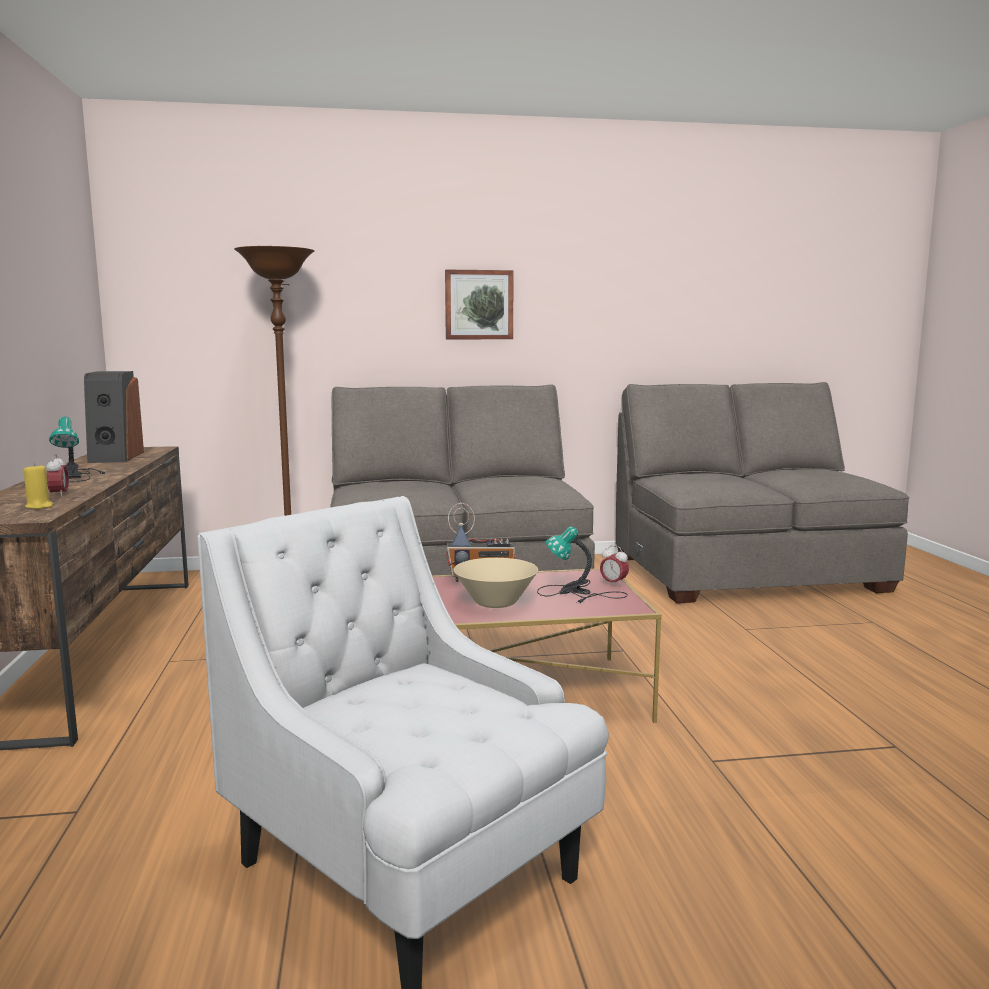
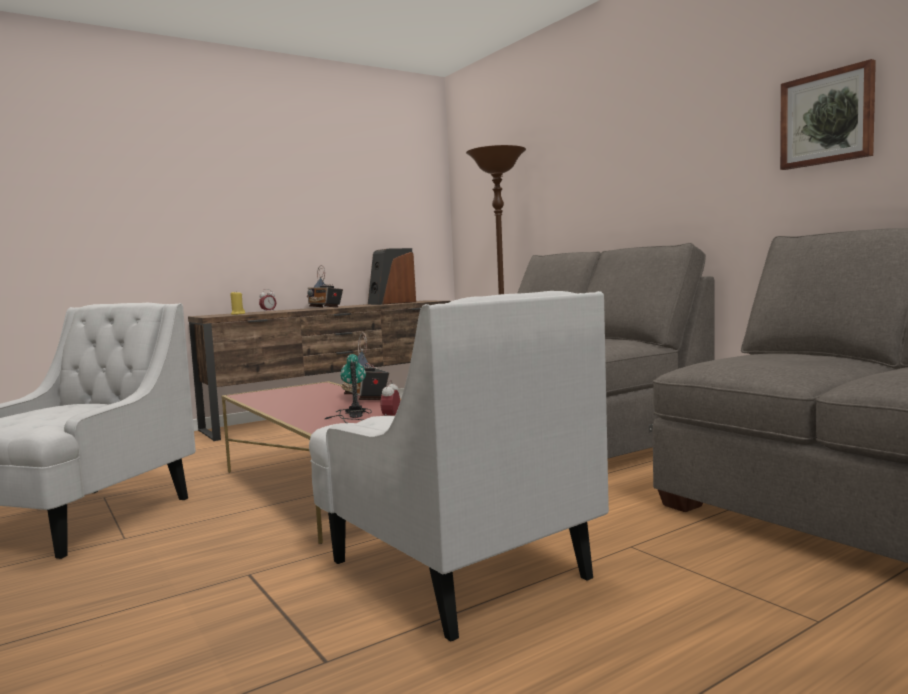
camera: 65 degrees right, 5 degrees down
table lamp [49,417,105,482] -> radio [307,265,343,308]
picture [445,270,514,339] -> picture moved to [780,59,876,170]
beige bowl [454,558,538,608] -> none
none -> white armchair [309,291,609,642]

